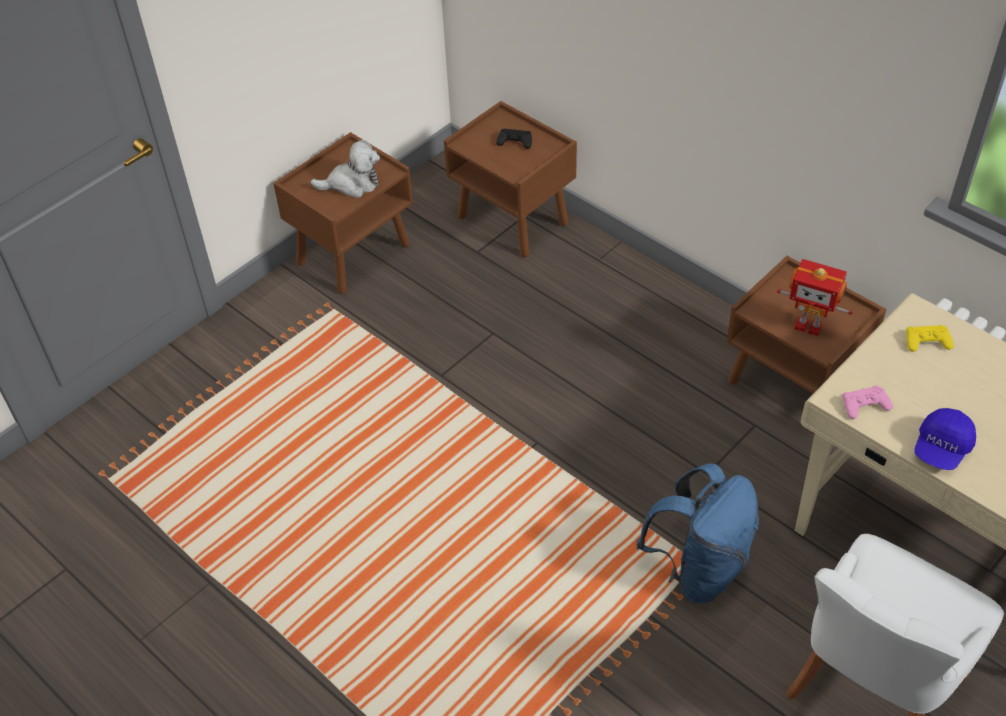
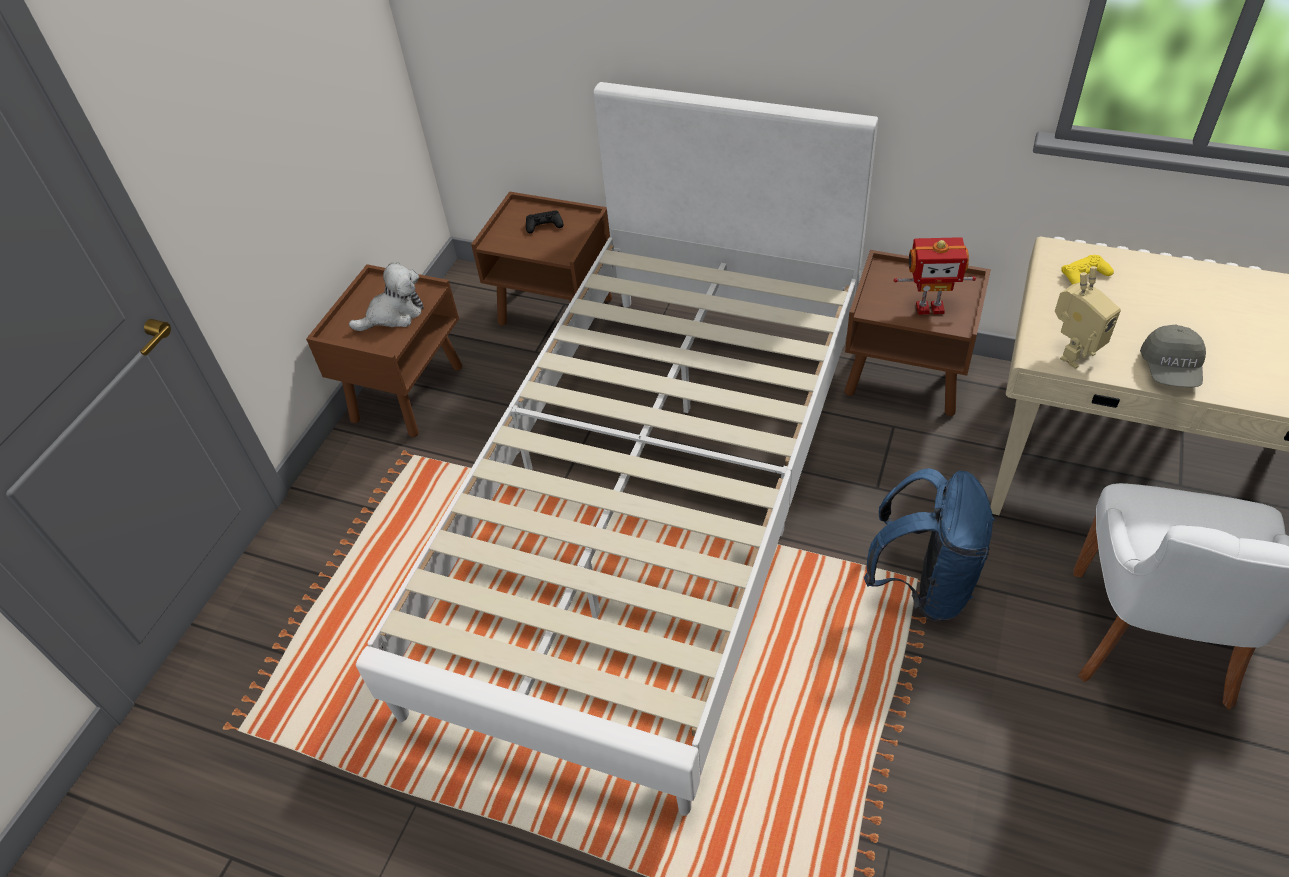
camera: 20 degrees left, 0 degrees up
pink game controller [843,386,893,419] -> toy robot [1055,266,1121,369]
blue cap [914,408,976,470] -> grey cap [1140,324,1206,387]
none -> white bed [356,82,878,816]

